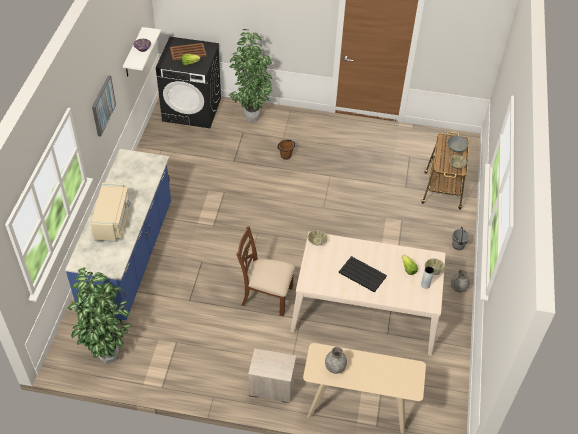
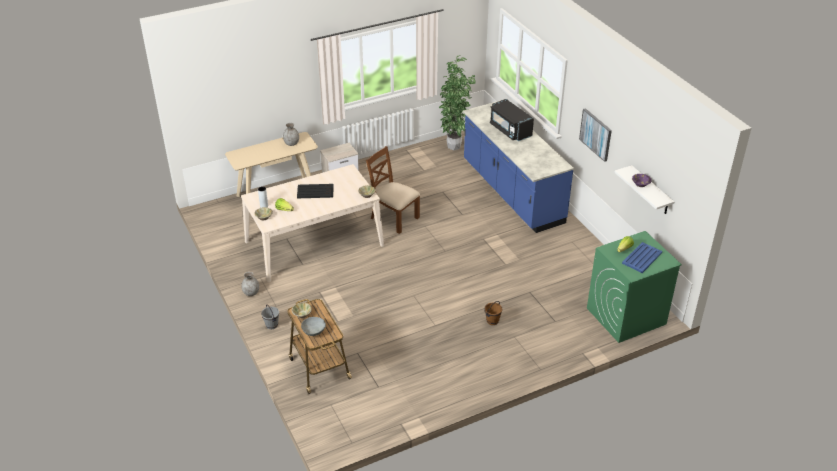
camera: 145 degrees right, 10 degrees down
beige microwave [91,183,131,242] -> black microwave [490,99,534,141]
black washing machine [156,37,221,128] -> green washing machine [587,231,682,343]
brown tray [170,43,207,60] -> blue tray [622,242,662,273]
potted plant [229,29,273,122] -> none
brown chair [236,226,295,316] -> brown chair turned 120 degrees counterclockwise [366,146,420,234]

